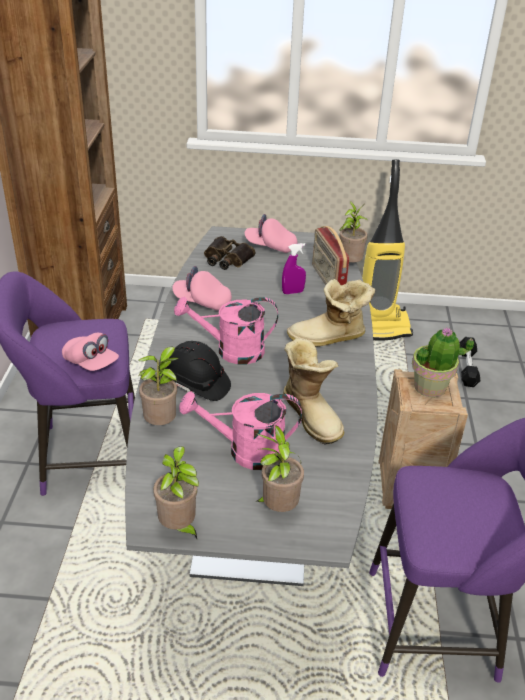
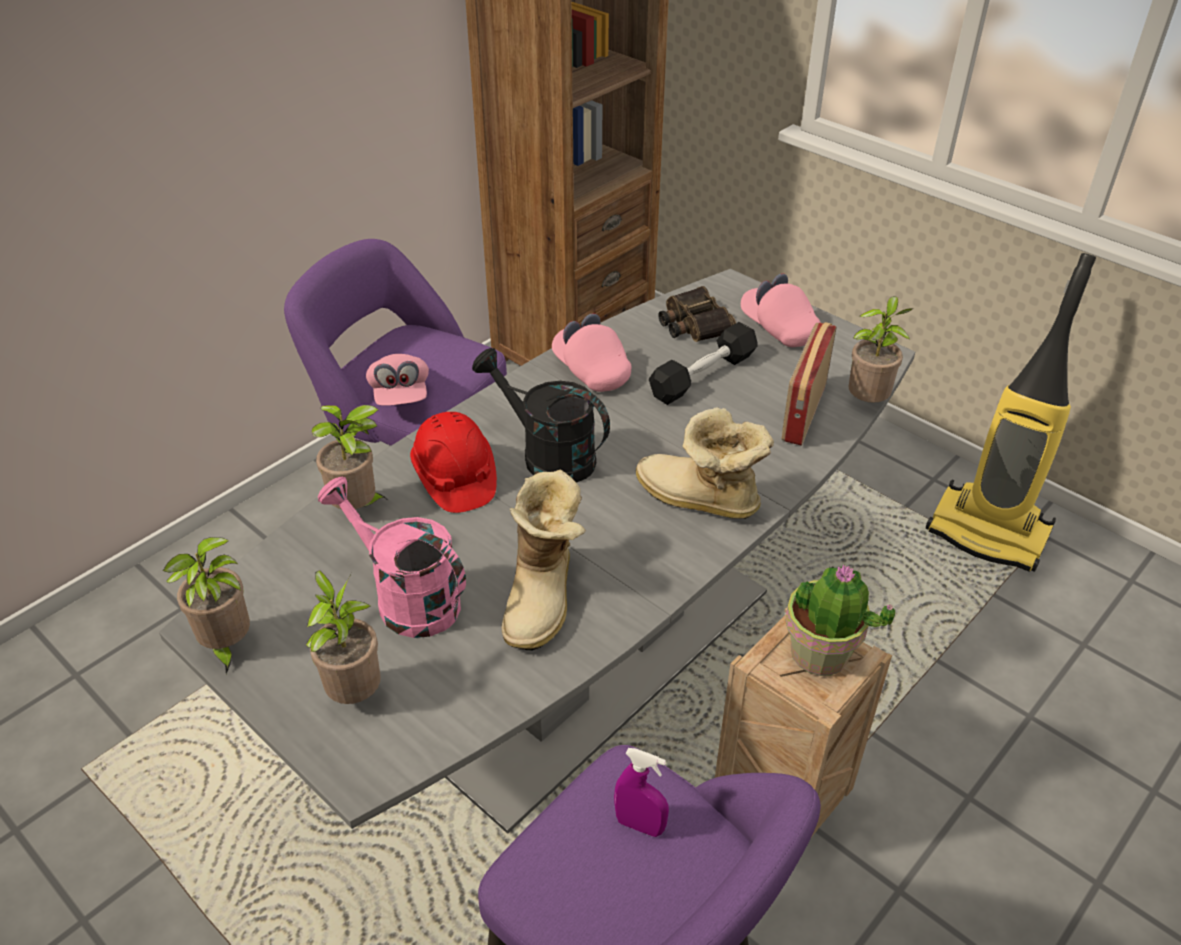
camera: 40 degrees right, 5 degrees up
black hard hat [165,341,231,401] -> red hard hat [410,412,497,513]
pink watering can [174,297,278,364] -> black watering can [472,348,610,483]
purple spray bottle [282,243,306,294] -> purple spray bottle moved to [614,748,669,837]
black dumbbell [459,337,480,387] -> black dumbbell moved to [649,322,758,405]

